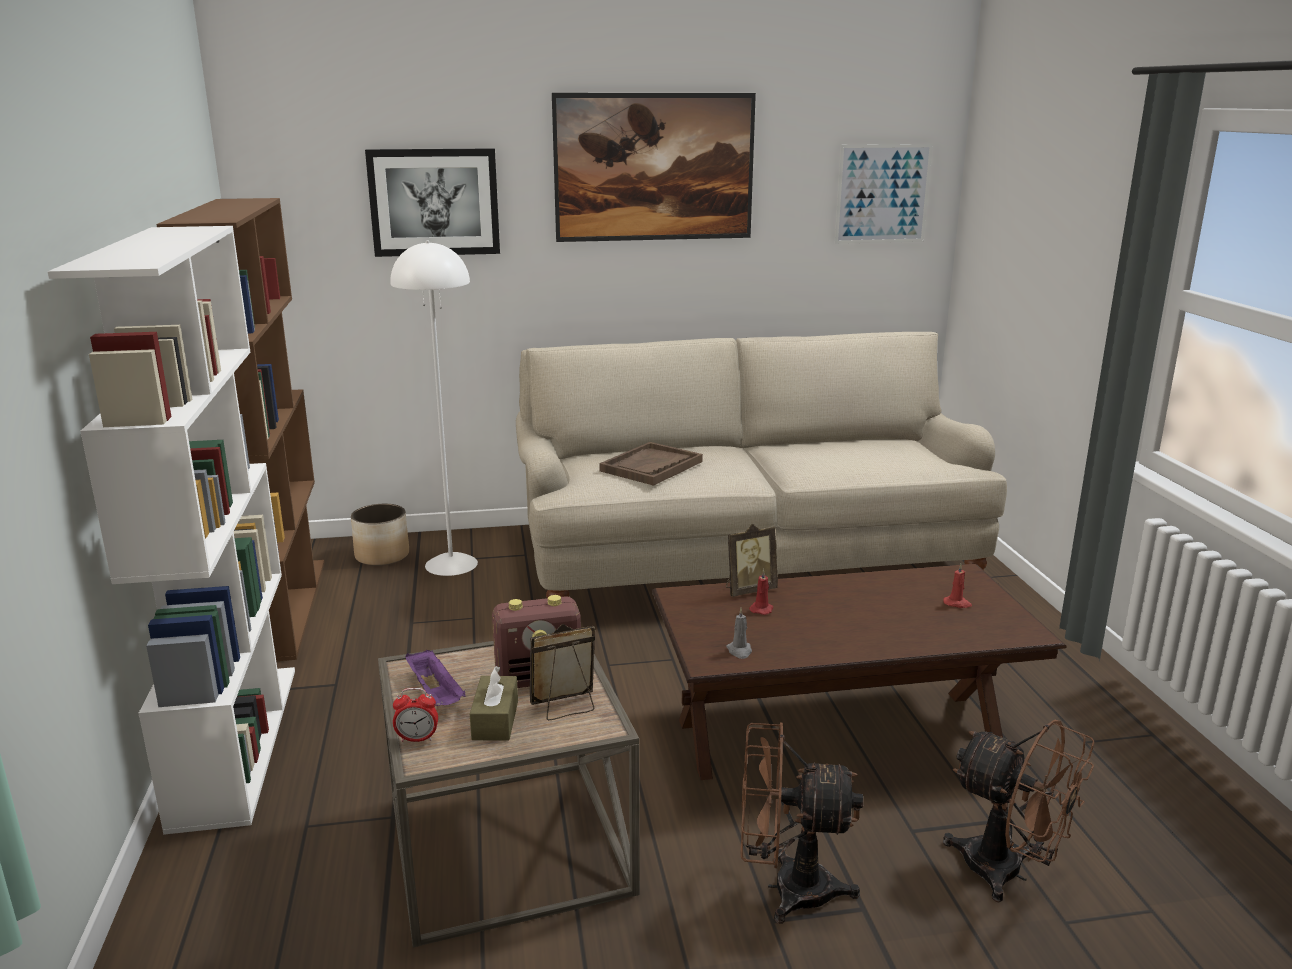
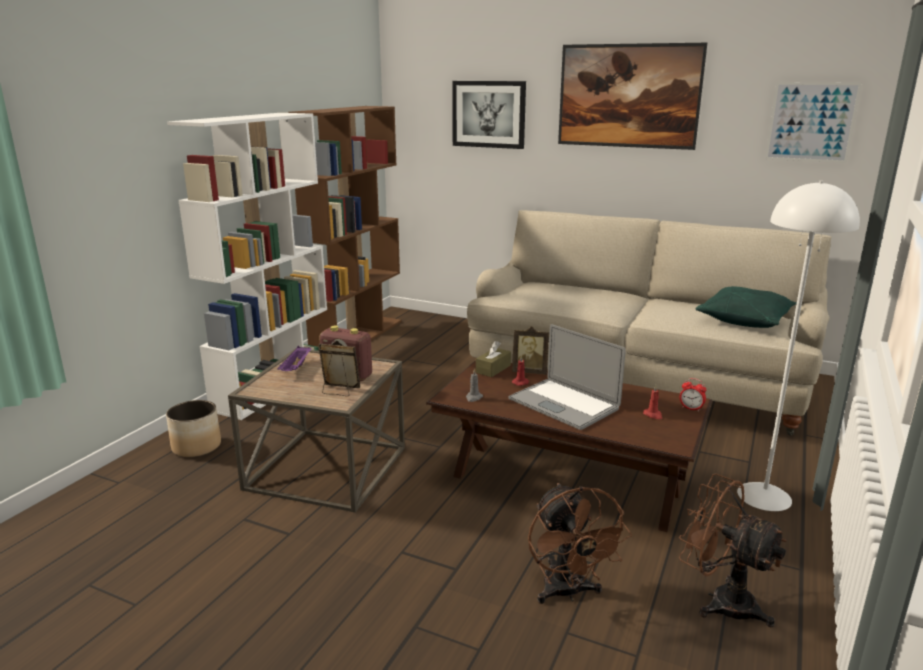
camera: 35 degrees right, 0 degrees up
planter [351,504,409,566] -> planter moved to [166,400,221,457]
white floor lamp [390,241,478,576] -> white floor lamp moved to [737,181,860,511]
alarm clock [393,688,438,742] -> alarm clock moved to [680,378,706,412]
brown tissue box [470,666,518,740] -> brown tissue box moved to [476,341,511,377]
brown tray [600,442,703,486] -> none
brown fan [740,722,863,924] -> brown fan moved to [679,473,787,627]
none -> laptop [508,324,626,430]
none -> green pillow [695,286,797,328]

